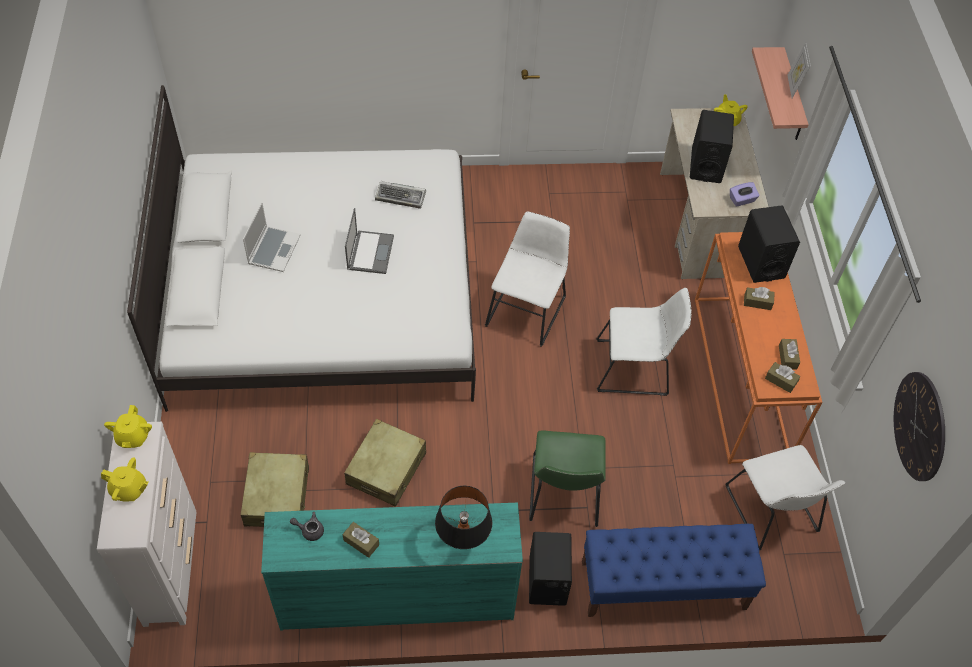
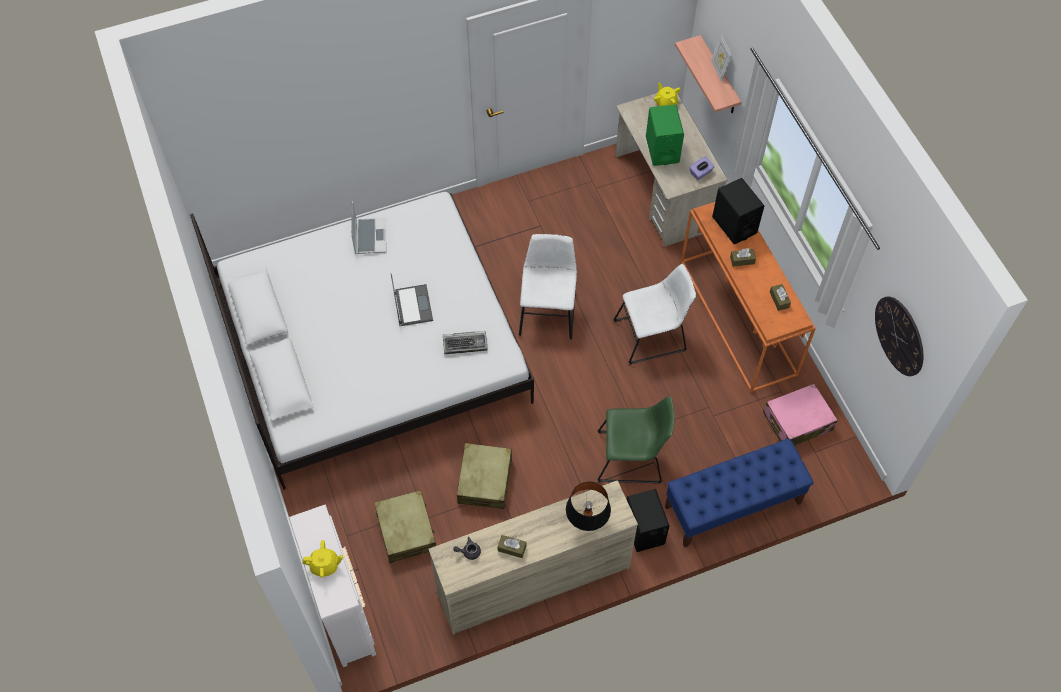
camera: 15 degrees left, 5 degrees up
yellow teapot [104,405,152,448] -> none
laptop [243,202,301,272] -> laptop moved to [351,201,387,254]
turquoise dresser [261,503,523,631] -> beige dresser [429,480,638,635]
keyboard [375,181,426,209] -> keyboard moved to [443,331,488,354]
green chair [529,430,606,527] -> green chair turned 75 degrees counterclockwise [597,396,675,484]
black speaker [690,110,734,183] -> green speaker [646,105,684,166]
white chair [726,445,845,550] -> pink suitcase [763,383,837,446]
brown tissue box [765,362,800,393] -> none

